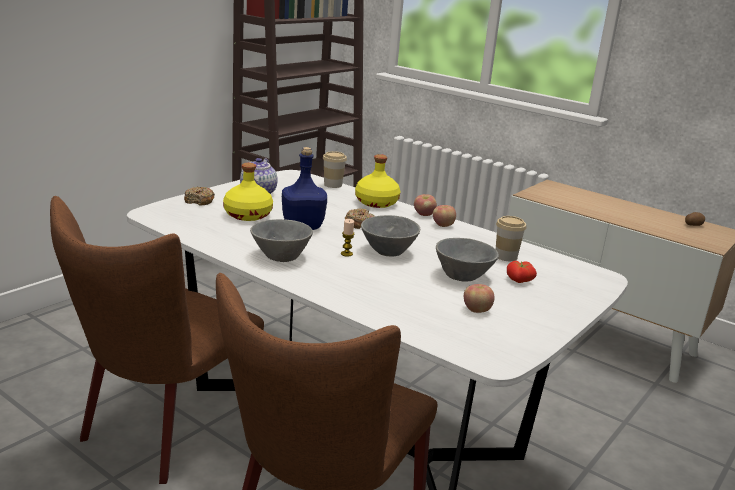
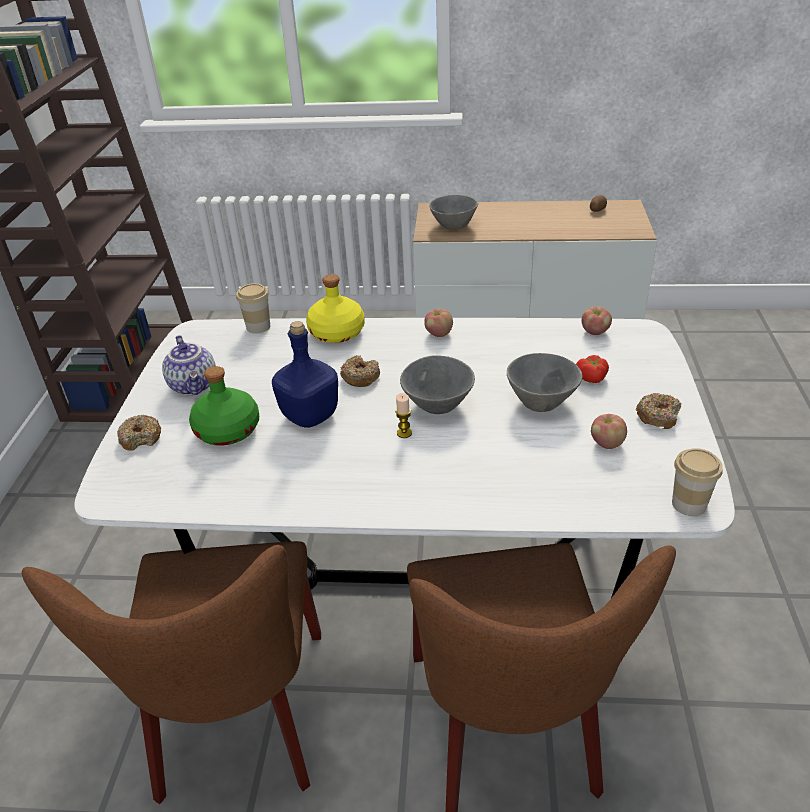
camera: 30 degrees left, 15 degrees up
yellow bottle [223,163,273,221] -> green bottle [189,366,259,446]
grey bowl [250,219,313,262] -> grey bowl moved to [429,195,478,229]
apple [414,194,437,216] -> apple moved to [582,306,612,335]
cup [496,216,526,261] -> cup moved to [672,448,723,516]
none -> donut [636,393,682,429]

